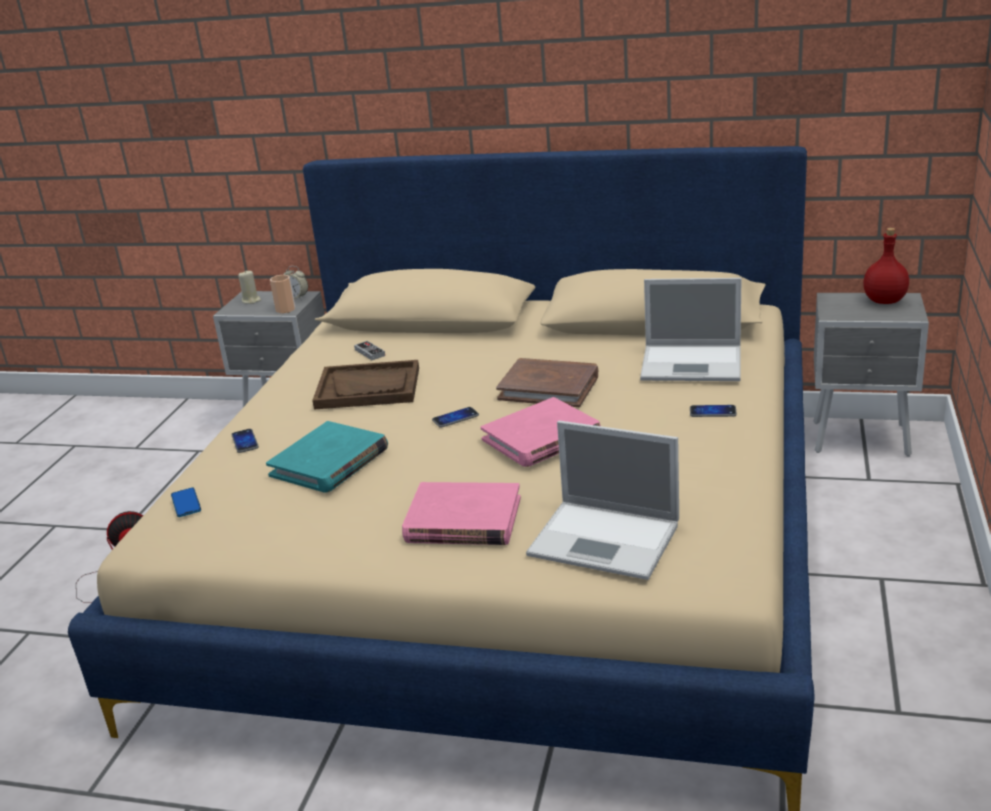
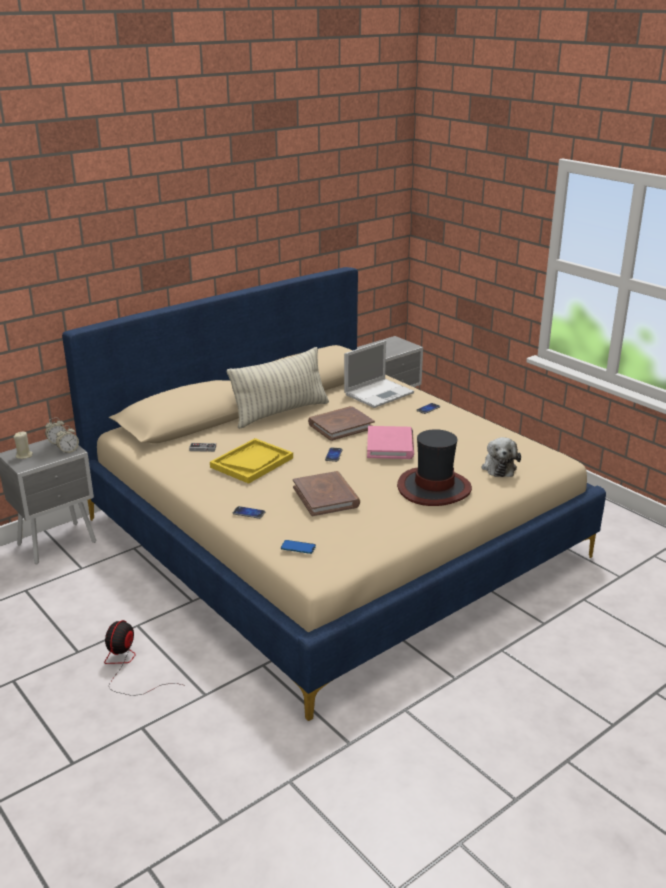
camera: 55 degrees left, 0 degrees up
turquoise book [266,421,388,492] -> brown book [293,471,360,516]
cup [270,274,295,313] -> alarm clock [56,426,79,454]
brown tray [312,360,419,409] -> yellow tray [210,438,293,484]
pink book [402,482,521,545] -> hat [397,429,472,506]
laptop [526,421,679,580] -> plush toy [481,437,521,477]
red bottle [863,228,909,304] -> none
none -> pillow [227,347,329,429]

